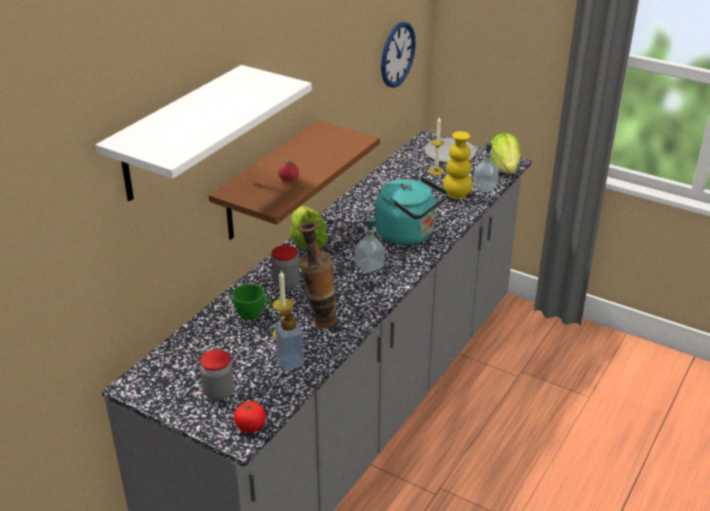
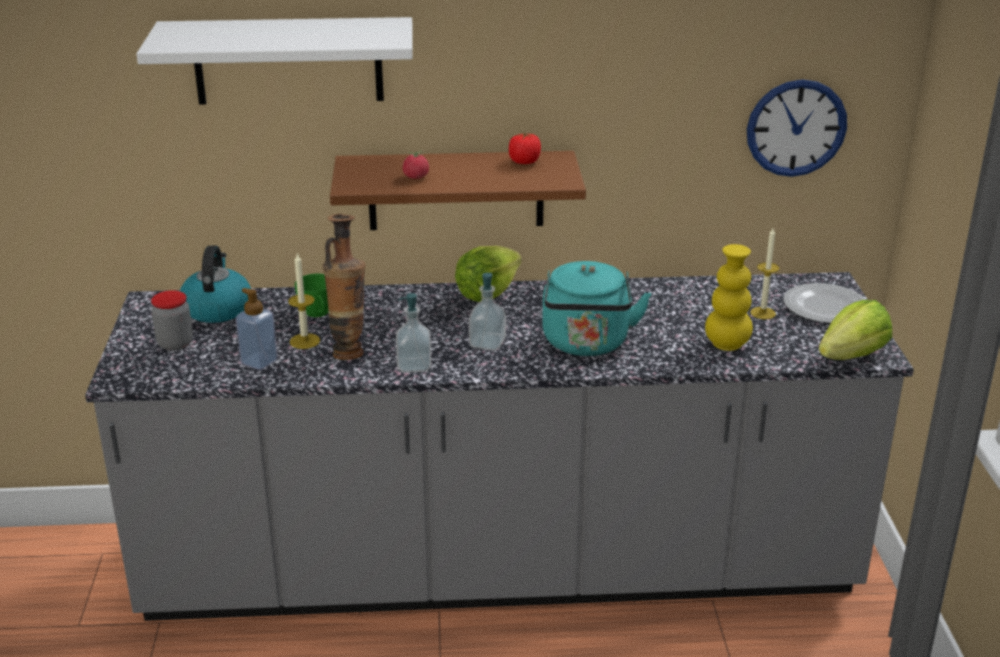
camera: 55 degrees right, 5 degrees down
tomato [233,401,266,433] -> tomato moved to [509,133,541,164]
jar [271,245,299,289] -> none
soap dispenser [473,142,499,192] -> soap dispenser moved to [396,293,431,373]
none -> kettle [180,246,251,323]

